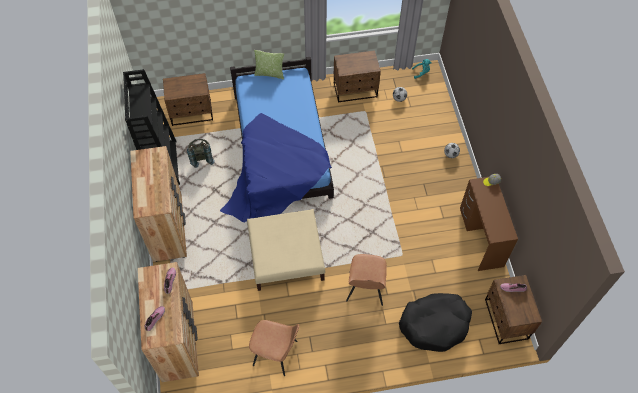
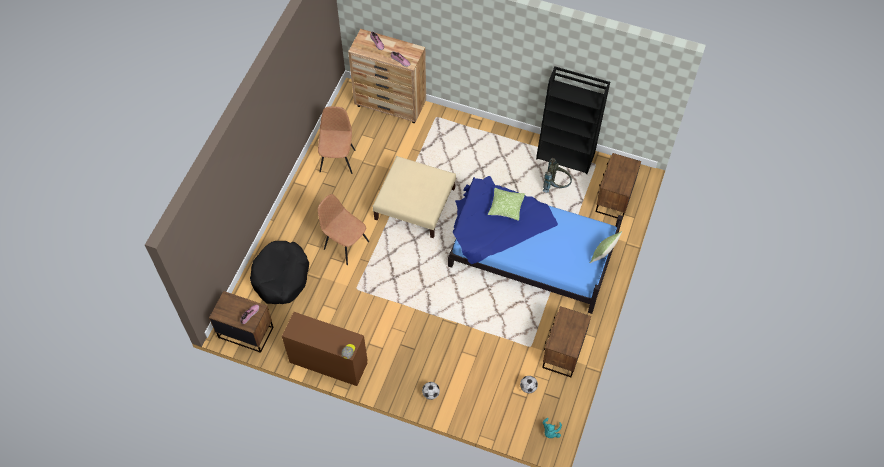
camera: 120 degrees right, 0 degrees up
brown dresser [130,146,187,262] -> none
brown chair [249,320,299,376] -> brown chair turned 135 degrees clockwise [318,106,355,174]
none -> pillow [488,188,525,221]

